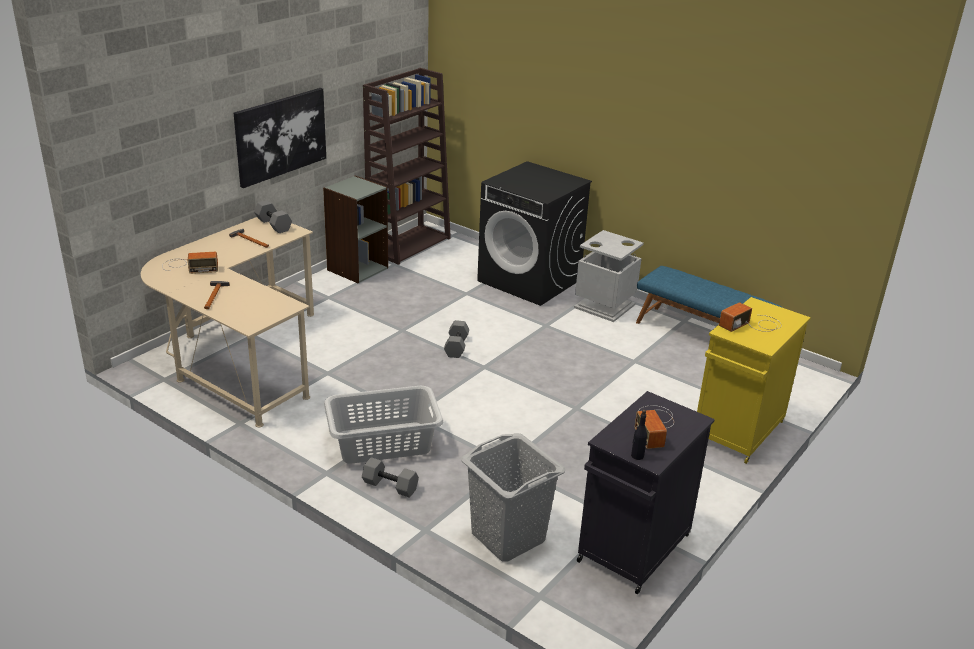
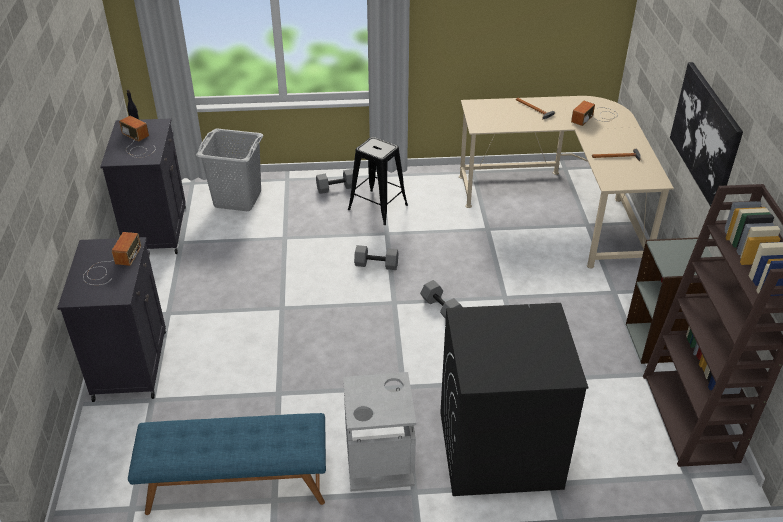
camera: 140 degrees right, 10 degrees up
grey dumbbell [254,200,292,233] -> grey dumbbell moved to [354,245,399,270]
grey laundry basket [324,386,443,463] -> black stool [348,137,408,225]
yellow cabinet [697,297,811,464] -> black cabinet [57,237,166,402]

